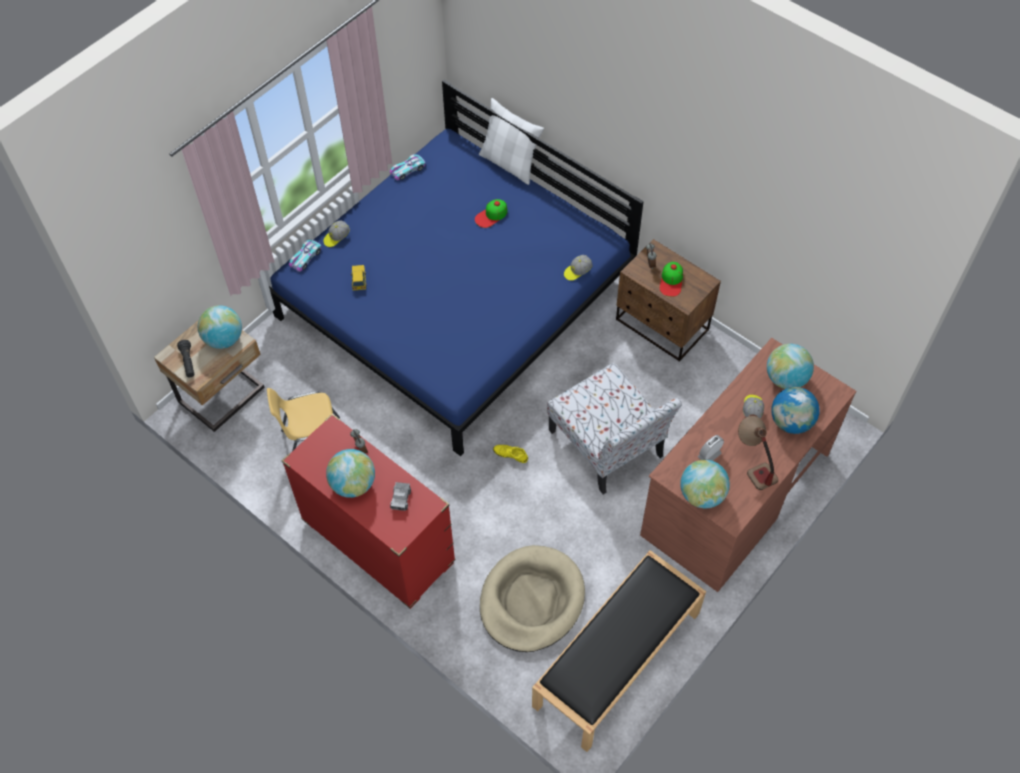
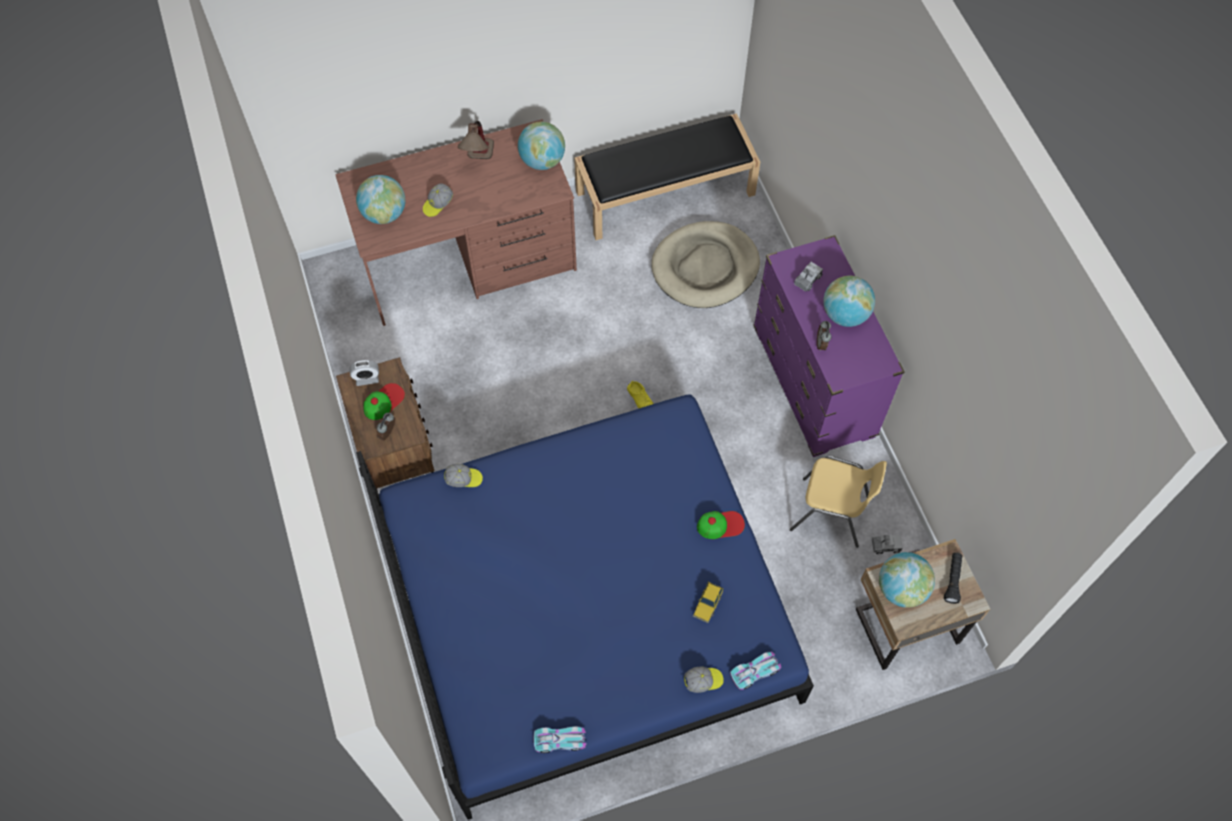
camera: 150 degrees left, 5 degrees up
red dresser [282,414,455,609] -> purple dresser [754,235,905,457]
cap [475,199,508,228] -> cap moved to [697,511,745,539]
white pillow [479,98,544,185] -> none
chair [547,363,682,495] -> none
alarm clock [698,435,724,461] -> alarm clock moved to [349,360,379,386]
globe [771,387,820,434] -> none
none -> toy truck [871,535,903,554]

